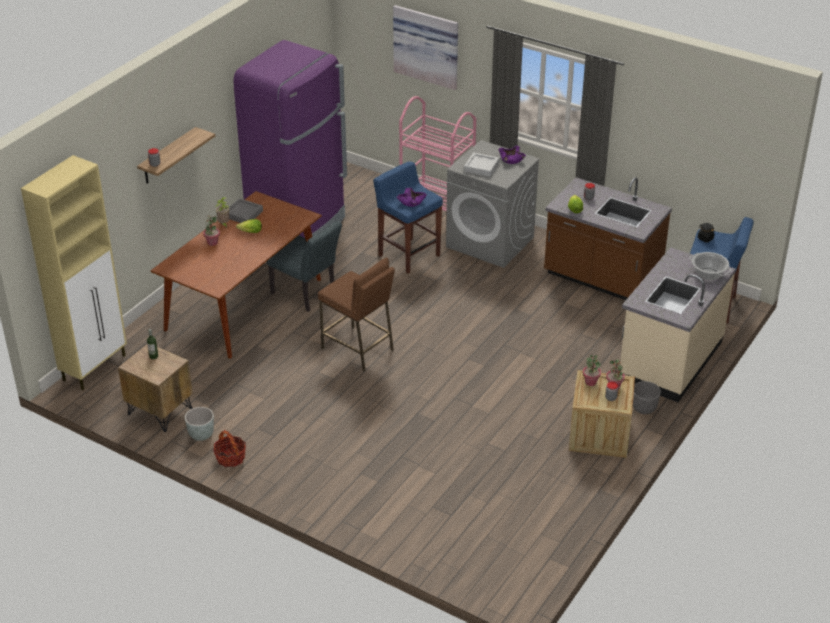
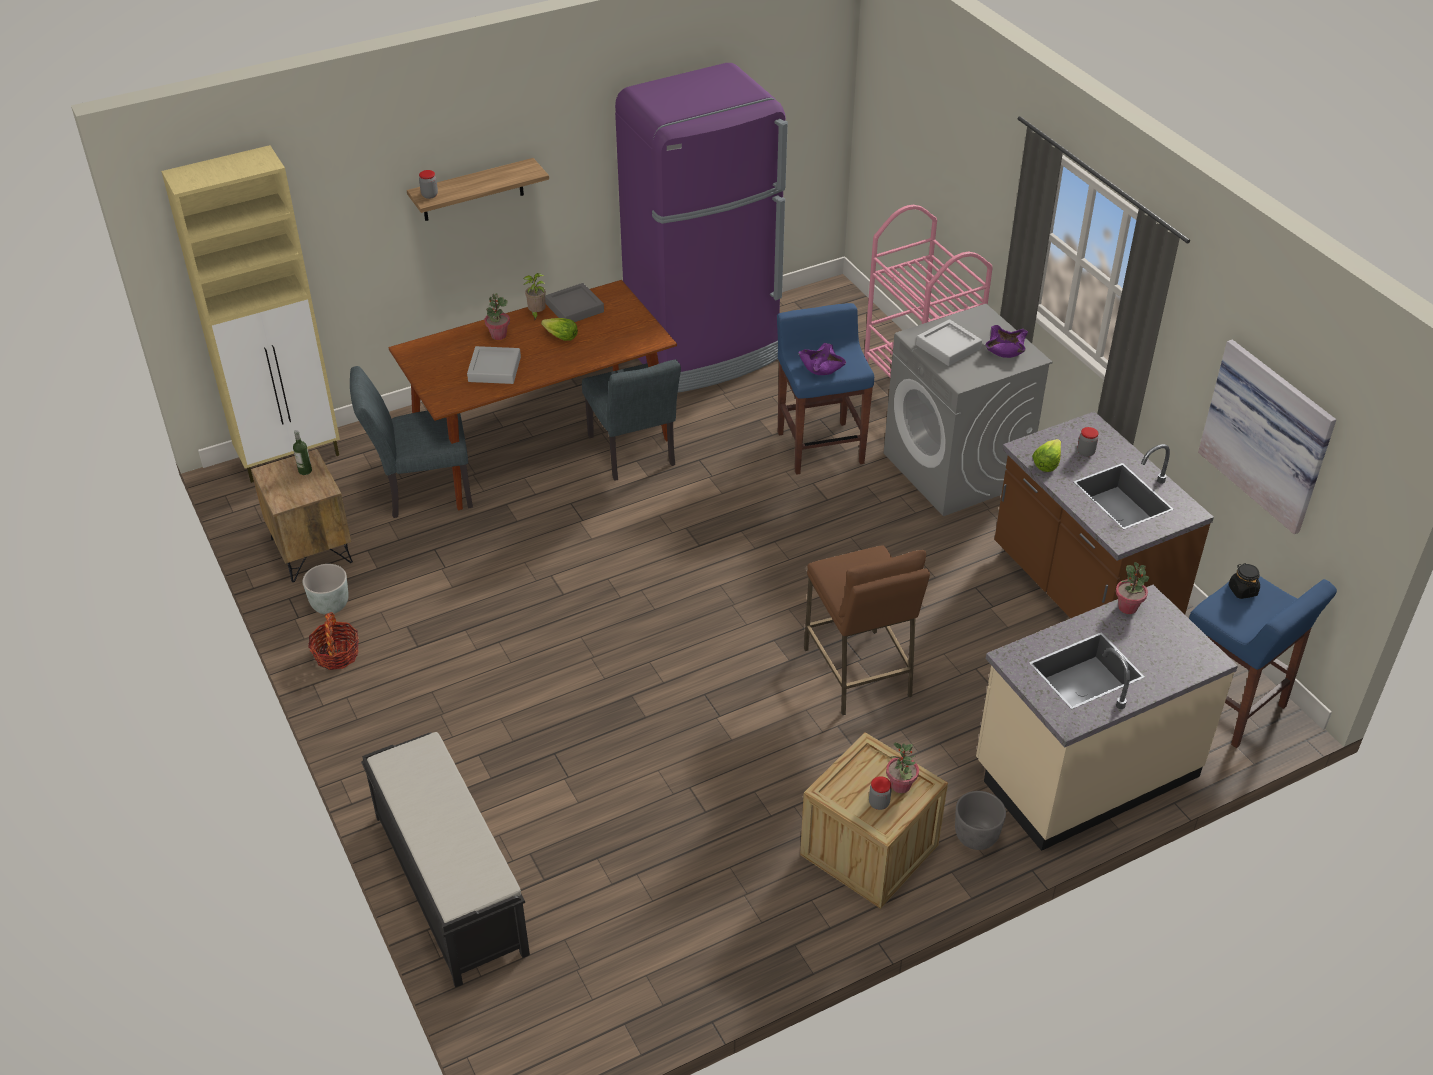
camera: 30 degrees right, 5 degrees up
brown stool [318,257,395,372] -> brown stool moved to [804,545,930,715]
picture [393,5,458,90] -> picture moved to [1198,340,1336,534]
potted plant [583,355,601,386] -> potted plant moved to [1116,562,1149,614]
cooking pot [689,252,732,280] -> none
none -> grey chair [350,366,473,518]
none -> black bench [361,732,530,988]
none -> grey tray [467,346,521,384]

